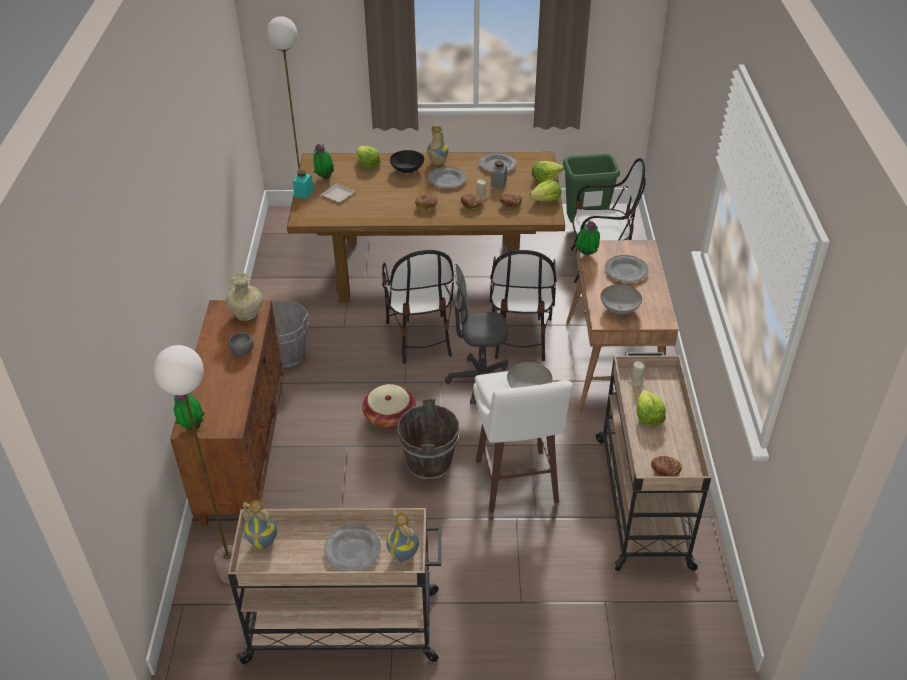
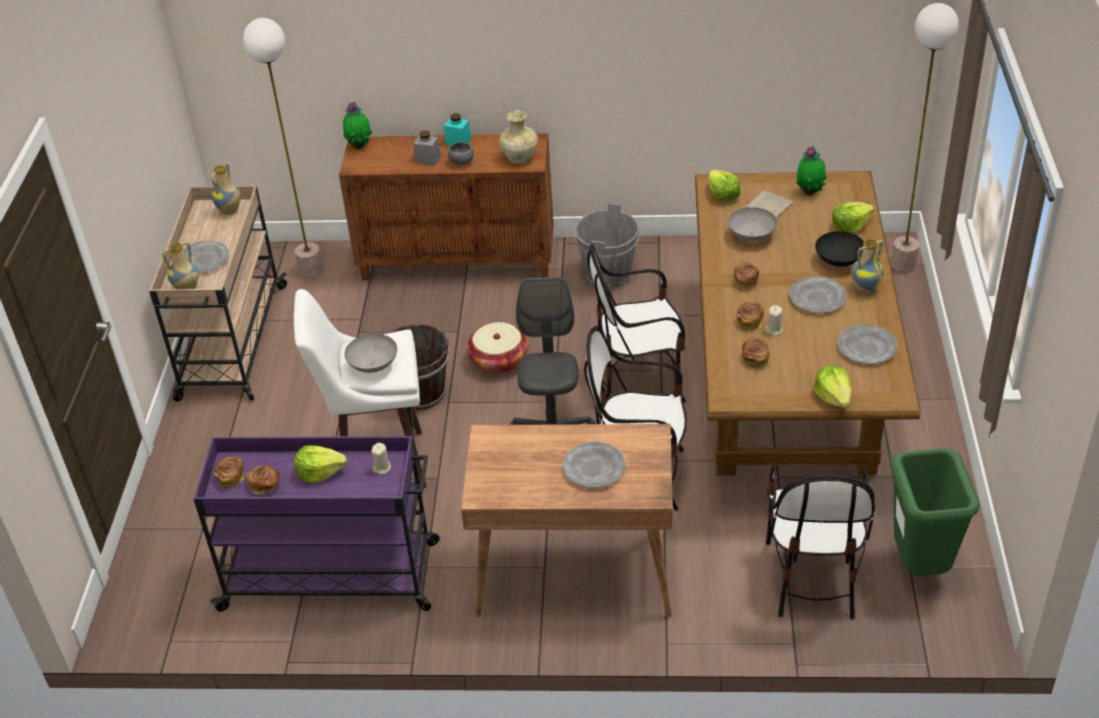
camera: 95 degrees right, 0 degrees up
turquoise jar [293,170,314,199] -> turquoise jar moved to [444,113,472,146]
grey jar [490,161,507,189] -> grey jar moved to [413,130,441,165]
lettuce [530,180,561,202] -> lettuce moved to [709,170,741,202]
potted plant [575,220,600,256] -> none
beige cart [596,352,711,571] -> purple cart [194,436,440,612]
grey bowl [600,284,642,314] -> grey bowl moved to [728,207,777,242]
none -> bread [246,466,280,494]

